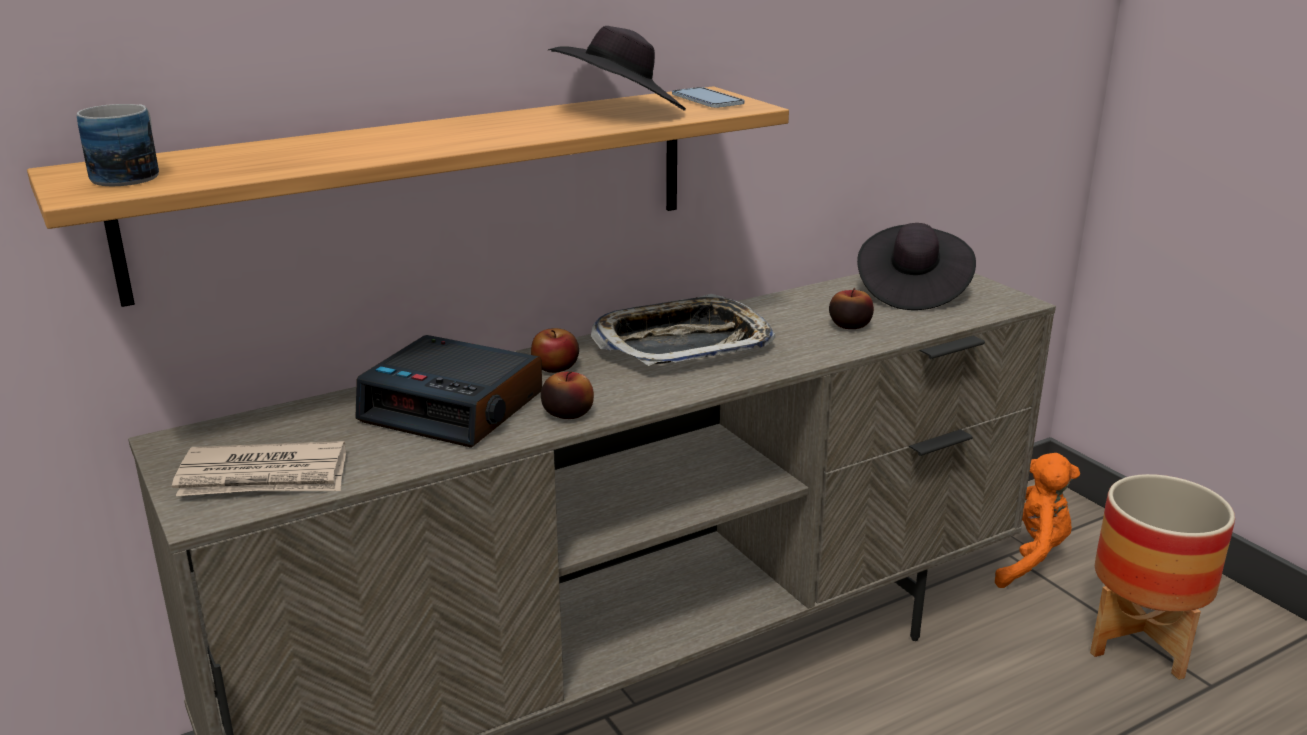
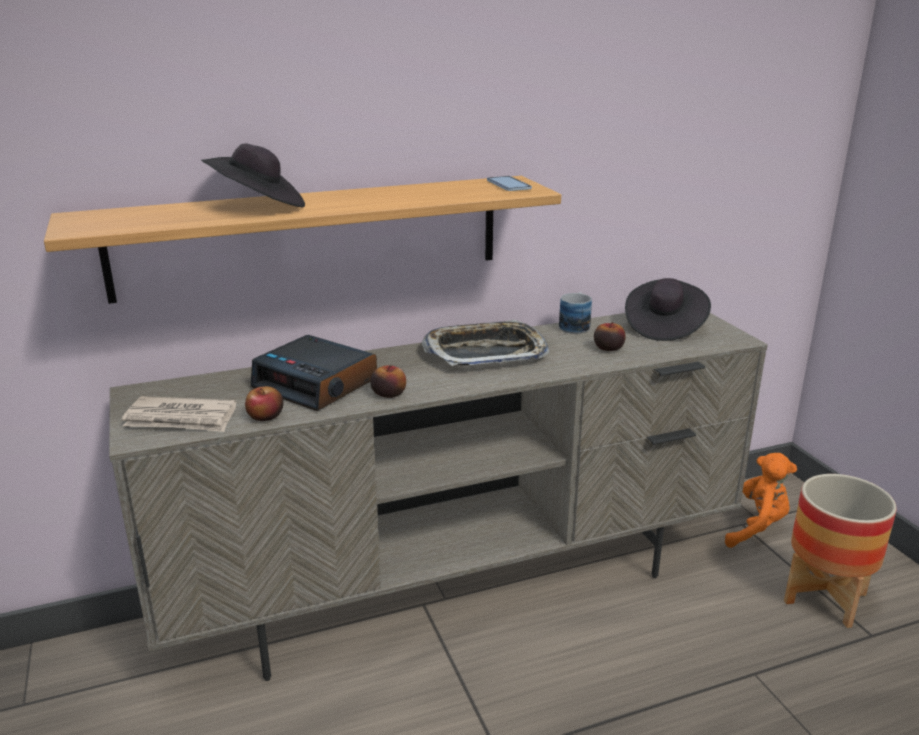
camera: 10 degrees right, 0 degrees up
mug [77,104,159,186] -> mug moved to [559,292,592,334]
apple [531,328,579,373] -> apple moved to [245,386,283,421]
black hat [548,26,686,111] -> black hat moved to [201,143,305,208]

